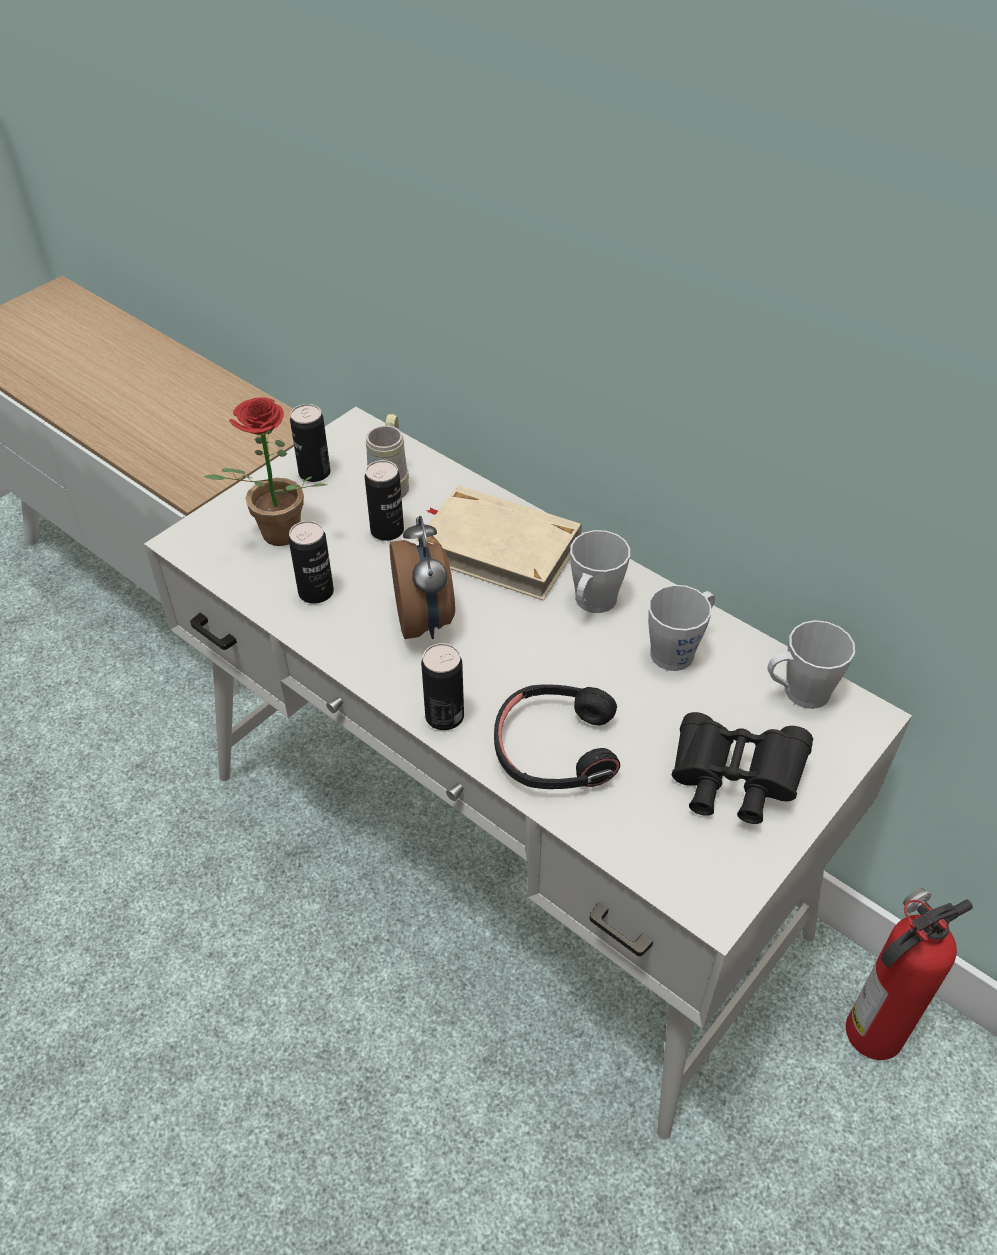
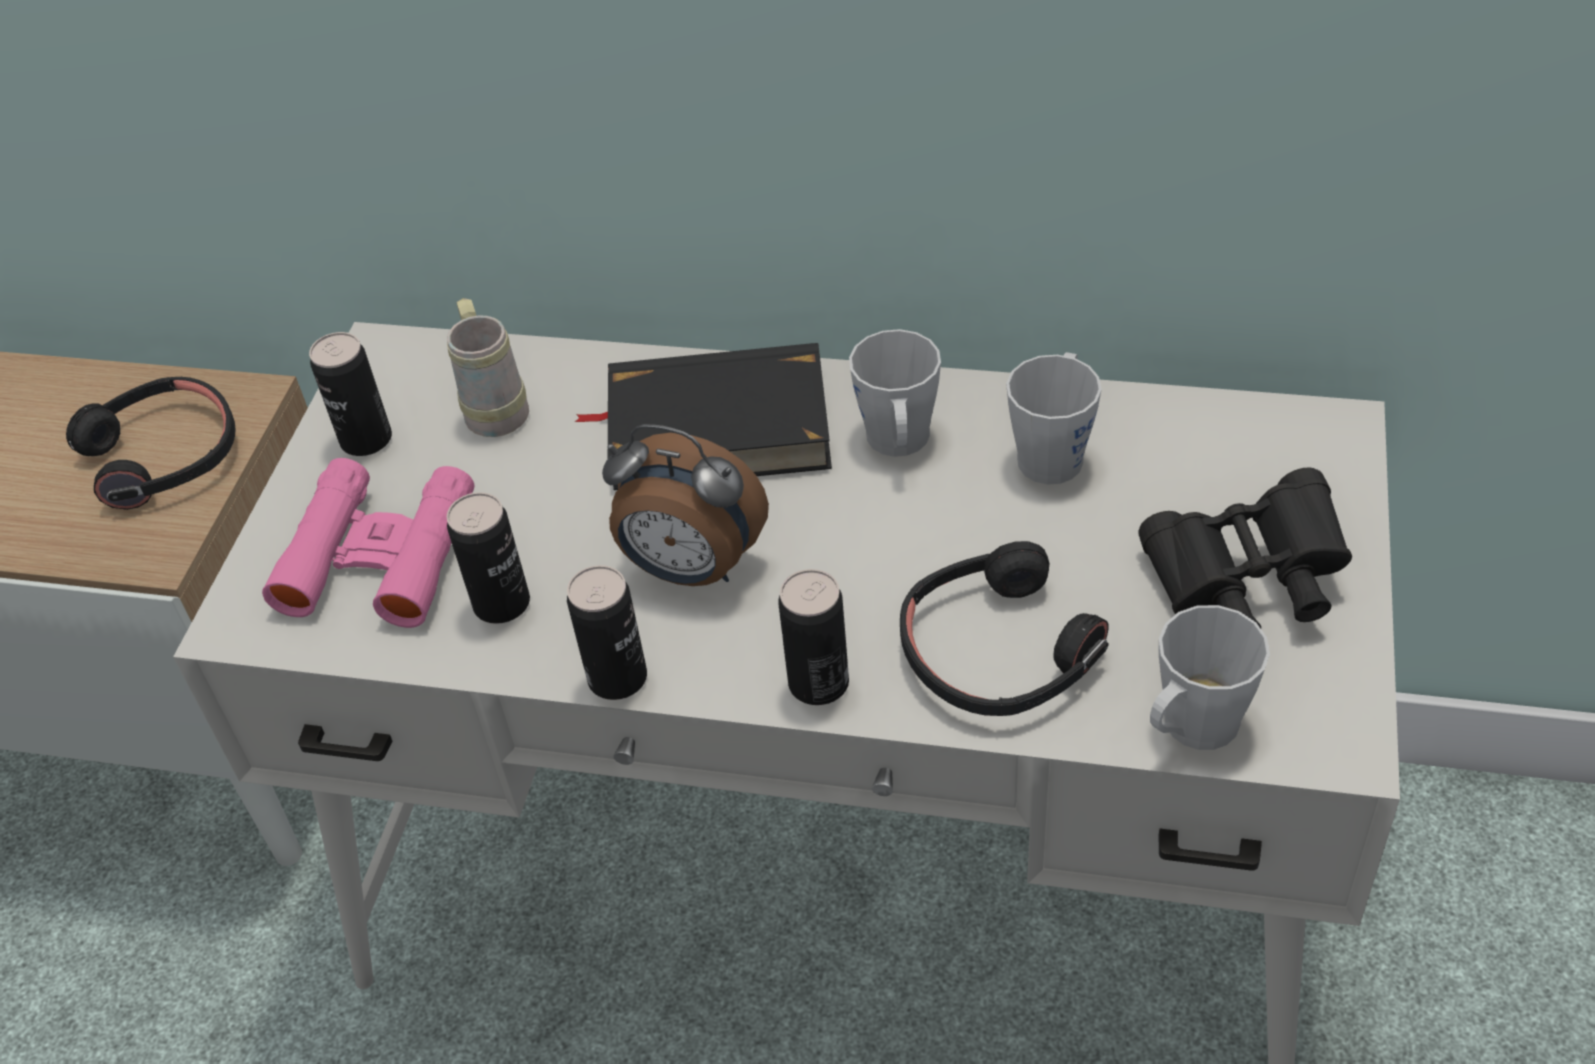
camera: 25 degrees left, 0 degrees up
potted plant [204,397,327,546] -> pink binoculars [262,458,474,628]
can [365,460,404,541] -> can moved to [567,565,647,700]
alarm clock [390,516,455,639] -> alarm clock turned 150 degrees clockwise [602,424,769,586]
beige book [417,485,582,601] -> black book [574,343,832,490]
grey mug [767,620,855,709] -> grey mug moved to [1150,605,1270,750]
fire extinguisher [846,888,973,1060] -> none
none -> black headphones [66,377,236,510]

